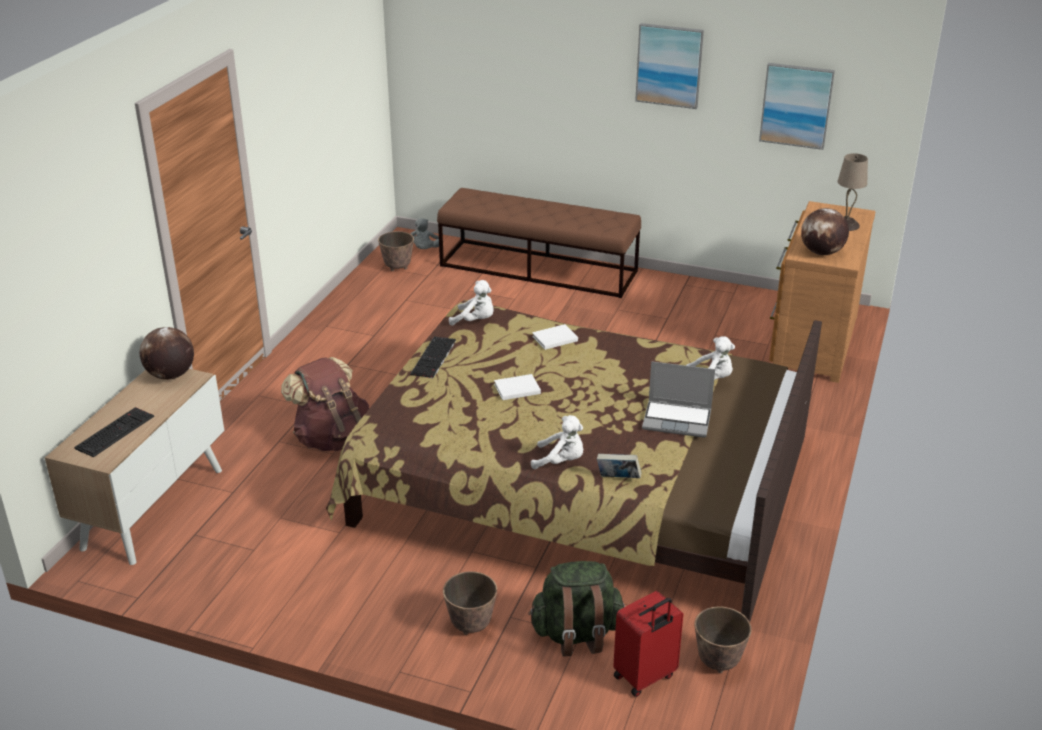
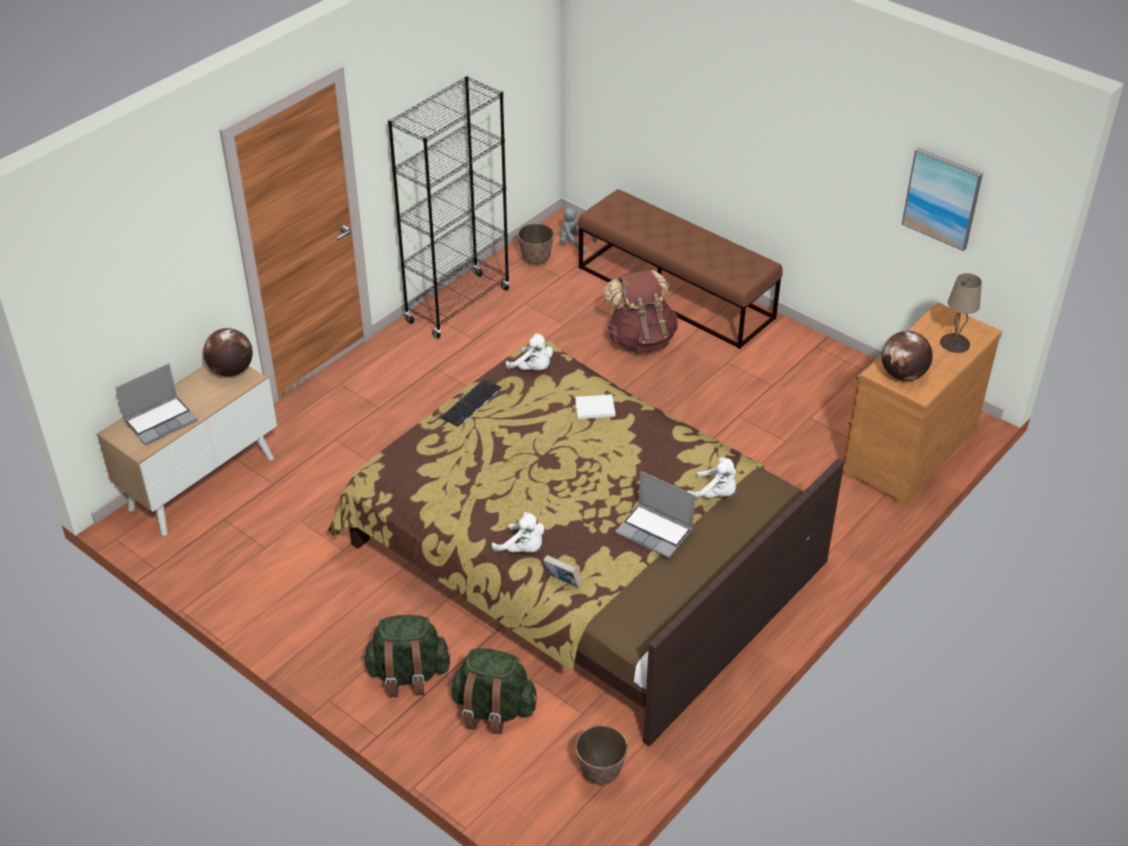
camera: 20 degrees right, 10 degrees up
keyboard [74,407,154,457] -> laptop [115,363,198,445]
brown backpack [281,357,369,451] -> brown backpack moved to [604,270,678,354]
grey plush toy [411,218,439,249] -> grey plush toy turned 90 degrees clockwise [560,208,597,254]
planter [443,571,497,635] -> green backpack [362,615,450,697]
white book [494,374,541,400] -> none
red suitcase [613,591,683,697] -> none
picture [635,23,704,109] -> none
none -> black bookcase [388,75,510,339]

